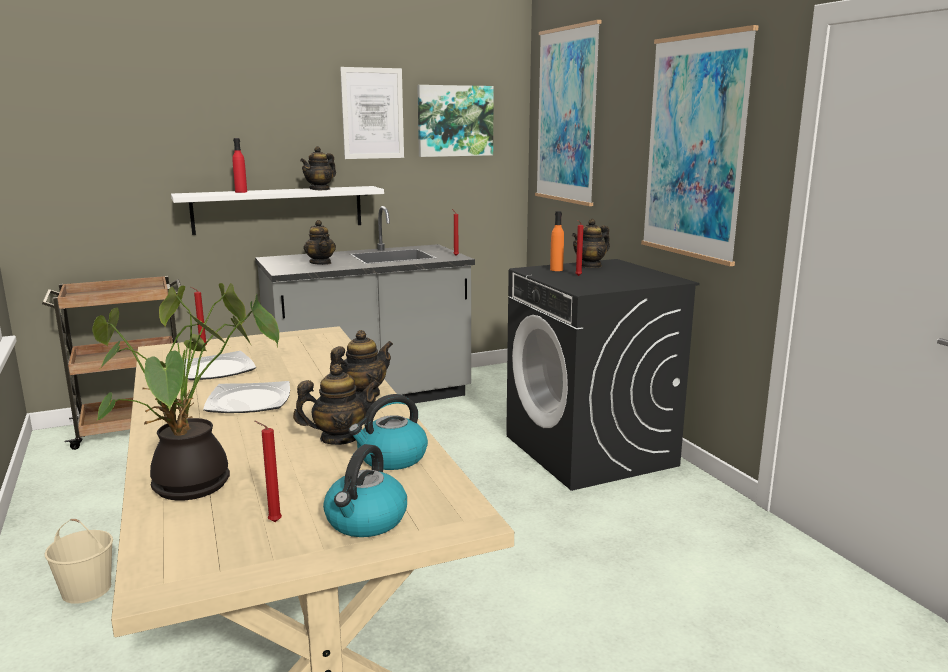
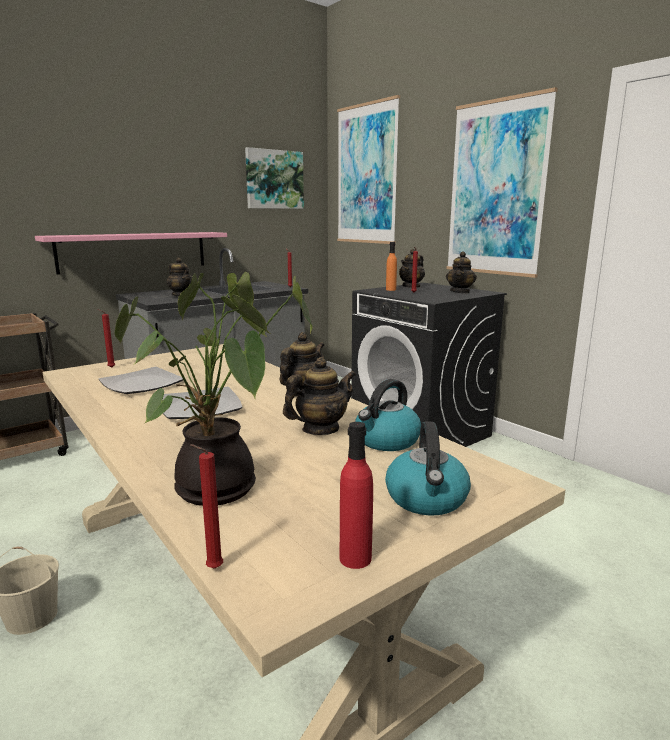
camera: 15 degrees left, 0 degrees up
white shelf [171,186,384,235] -> pink shelf [35,232,227,275]
red bottle [232,138,247,193] -> red bottle moved to [339,422,373,569]
red candle [254,421,282,522] -> red candle moved to [190,444,223,569]
teapot [300,146,336,190] -> teapot moved to [446,251,477,293]
picture [340,67,404,159] -> none

